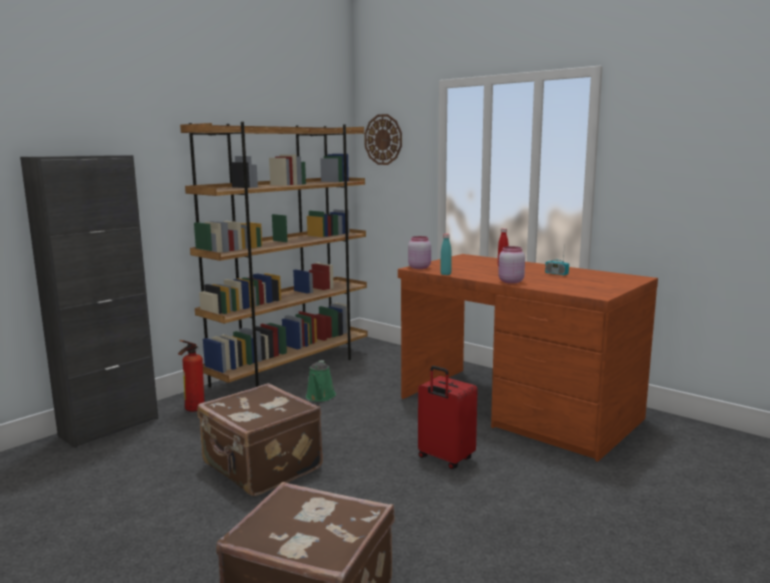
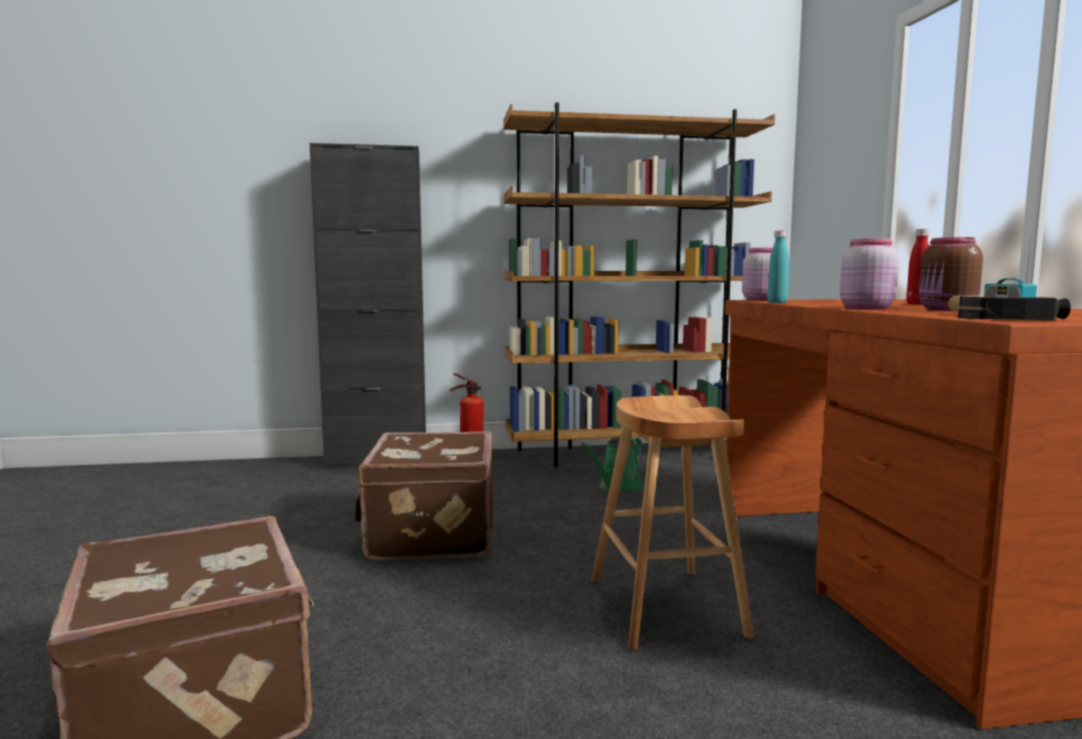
camera: 40 degrees right, 5 degrees down
wall clock [364,114,402,165] -> none
red suitcase [418,366,478,469] -> brown stool [591,395,754,650]
none -> brown jar [919,237,983,311]
none -> hammer [948,295,1071,320]

